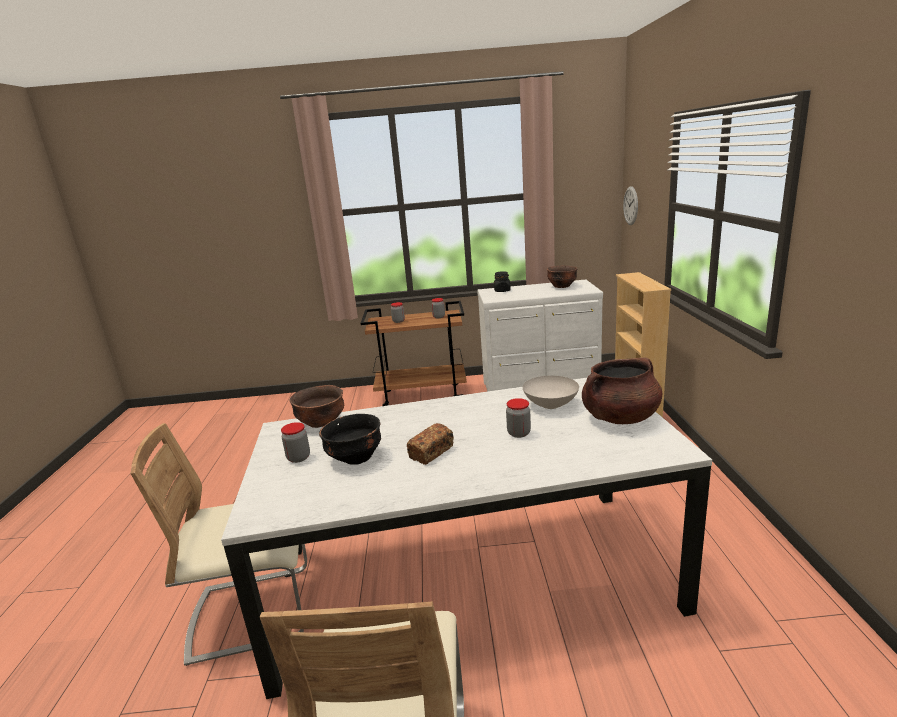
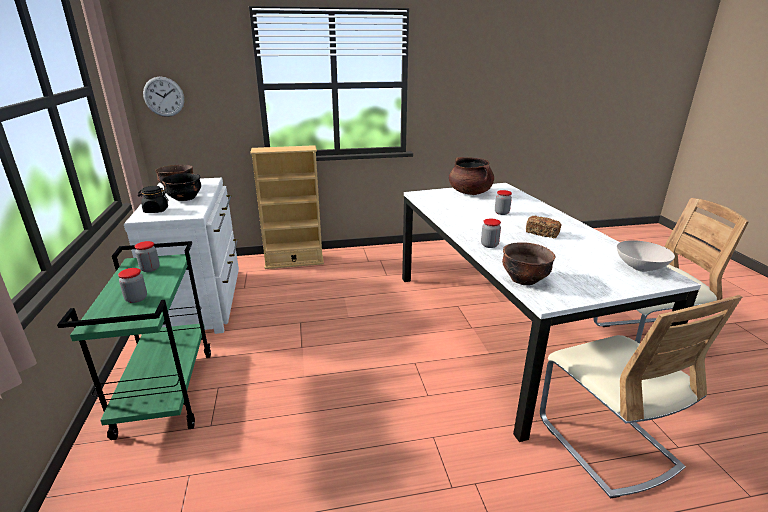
camera: 100 degrees left, 5 degrees up
jar [281,422,310,463] -> jar moved to [481,219,501,248]
black bowl [319,414,381,465] -> black bowl moved to [161,173,201,201]
brown cart [361,301,467,406] -> green cart [57,241,211,440]
white bowl [522,376,579,409] -> white bowl moved to [617,240,675,272]

